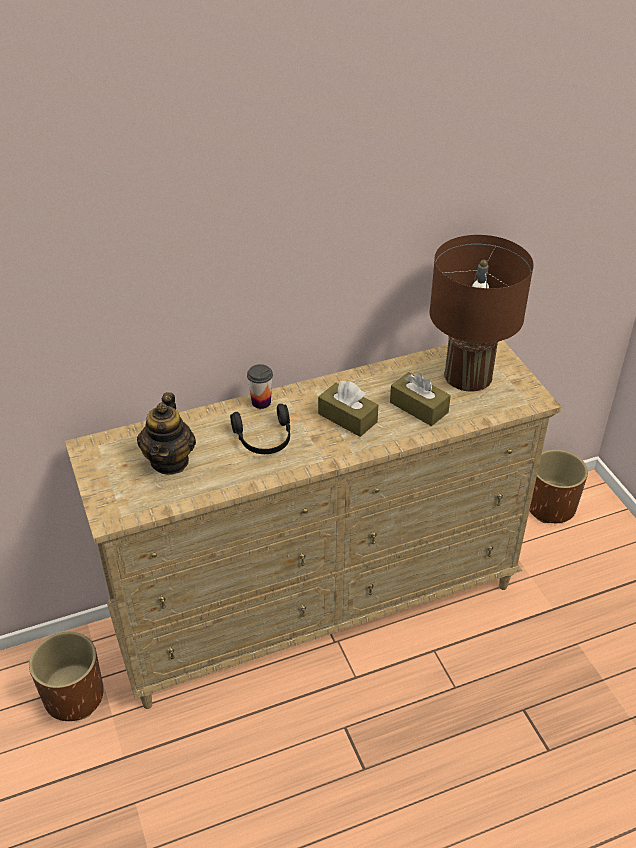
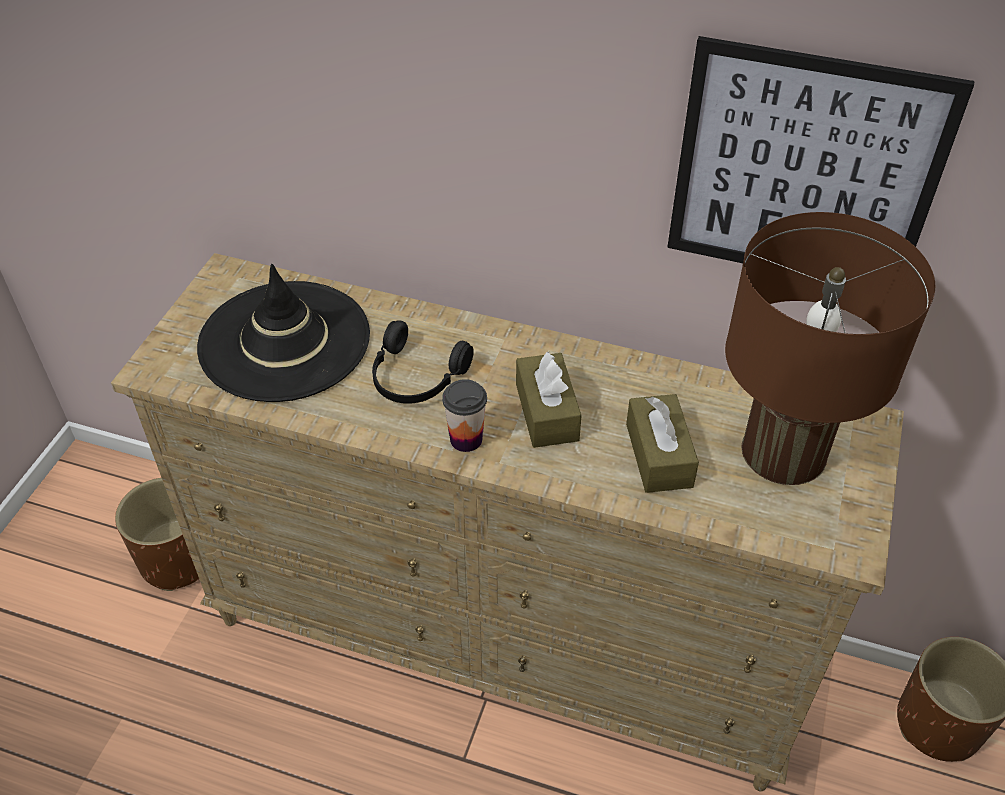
camera: 40 degrees right, 5 degrees up
teapot [137,392,196,475] -> black hat [197,264,370,402]
cup [247,364,273,409] -> cup moved to [442,379,487,452]
none -> picture [667,36,974,263]

